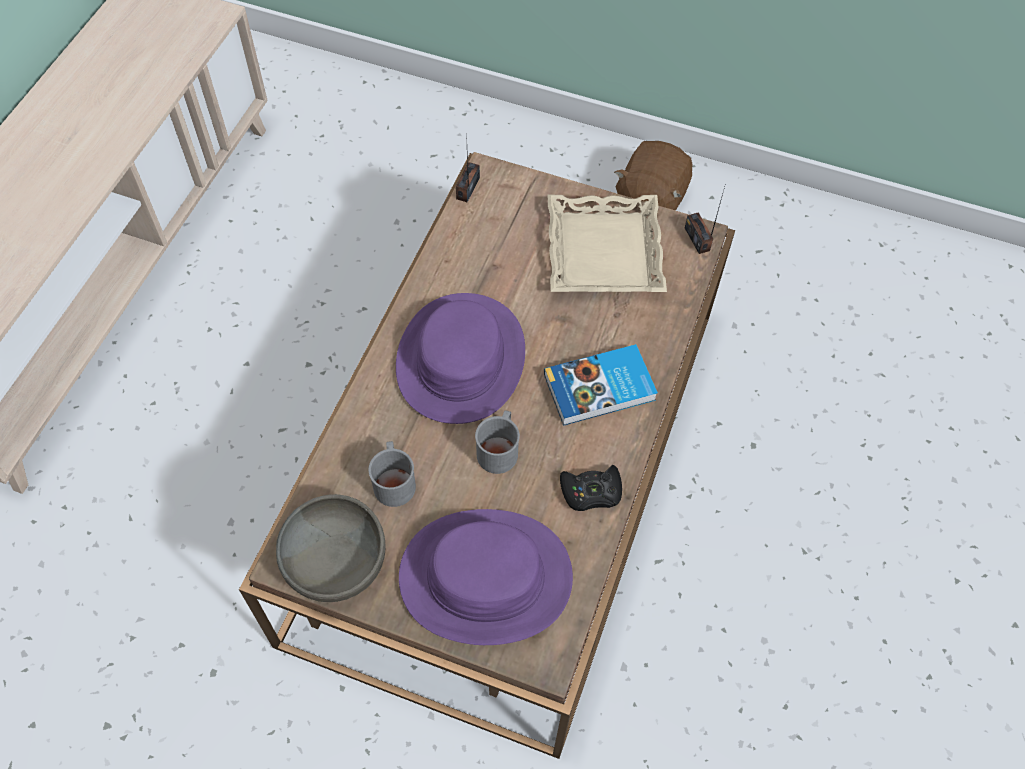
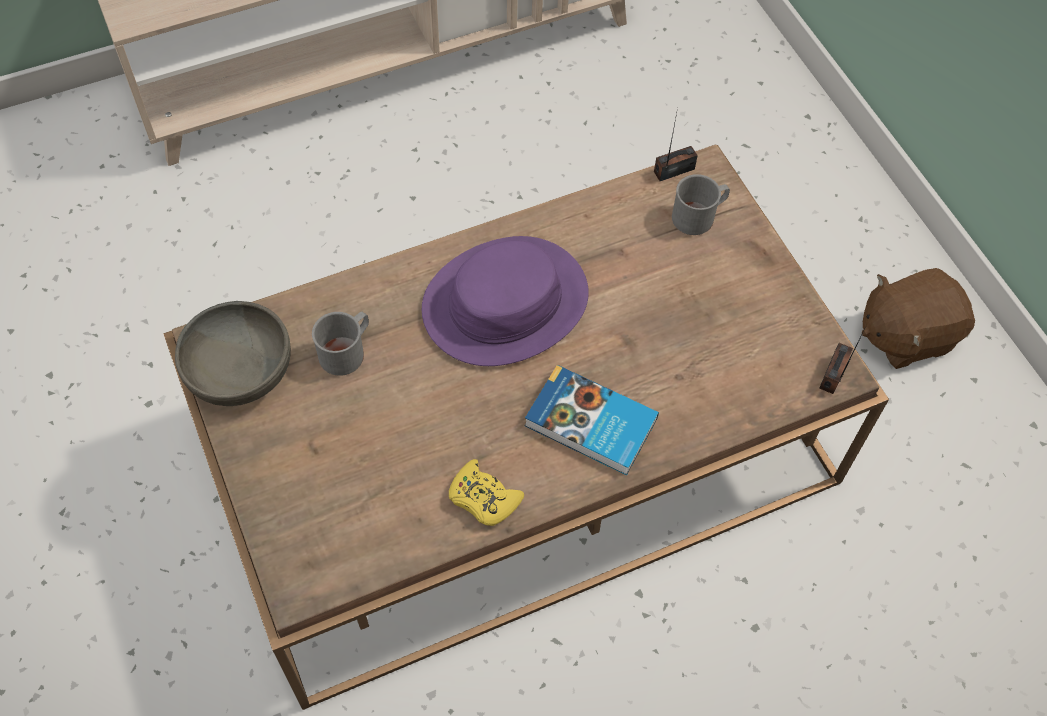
camera: 45 degrees right, 0 degrees up
purple hat [399,509,573,645] -> none
grey mug [475,410,520,474] -> grey mug moved to [672,174,730,235]
beige tray [548,195,667,292] -> none
black game controller [560,465,622,511] -> yellow game controller [449,459,524,526]

